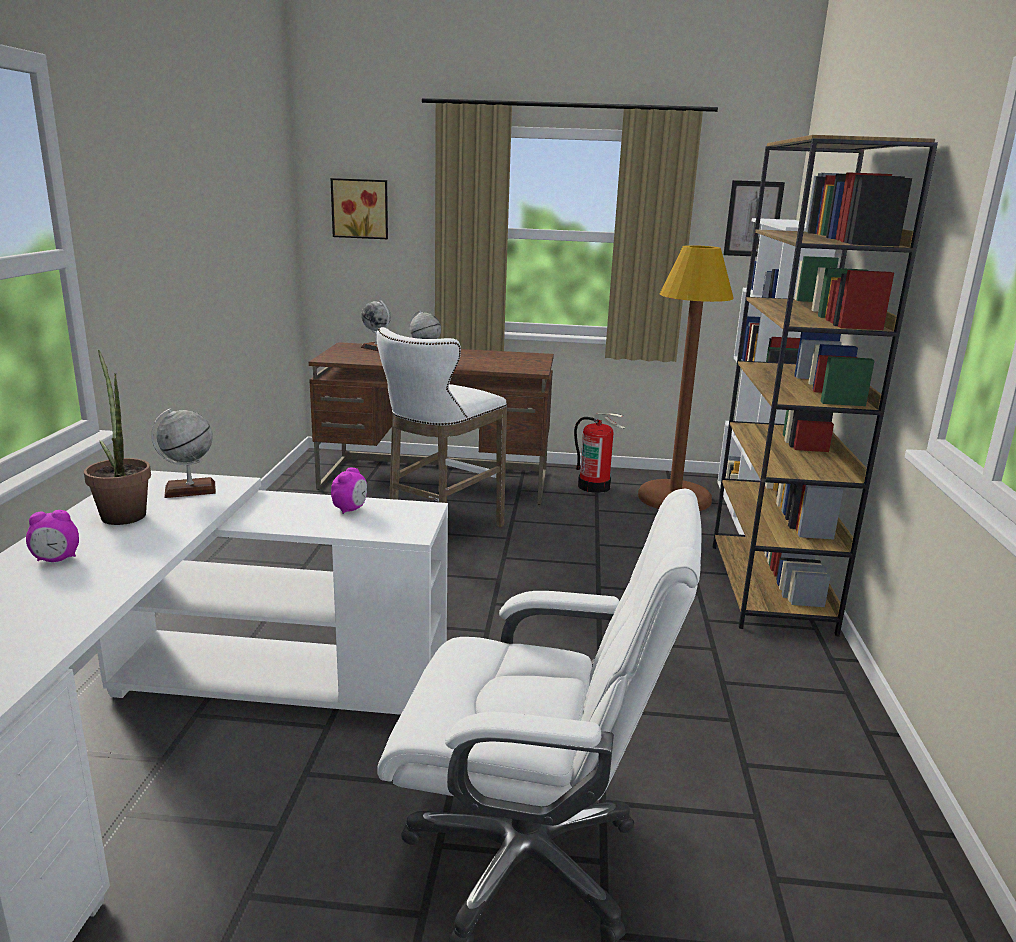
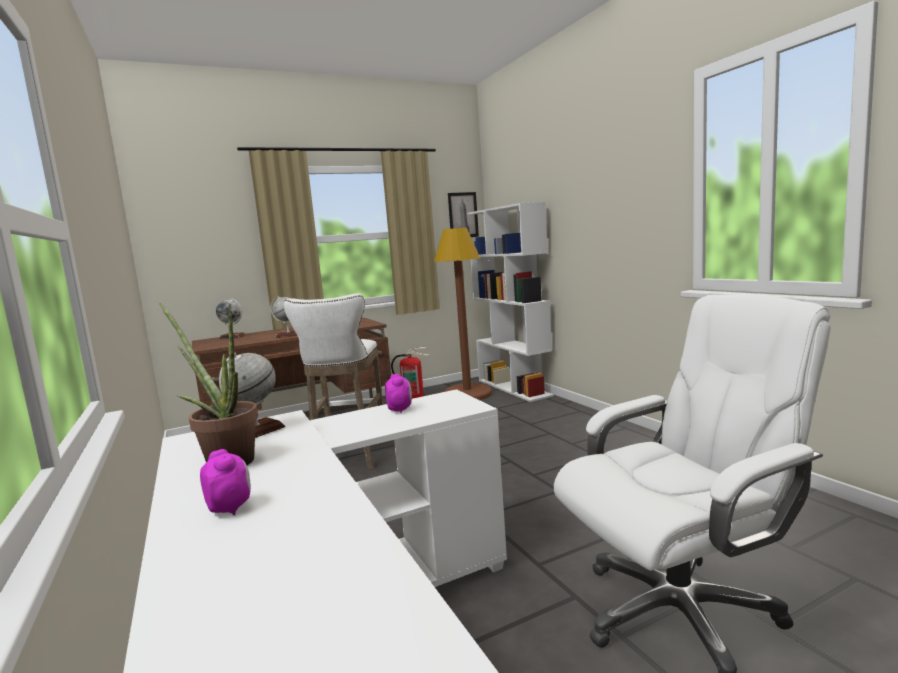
camera: 30 degrees left, 10 degrees down
alarm clock [26,510,79,562] -> alarm clock turned 75 degrees counterclockwise [200,449,251,515]
picture [331,178,388,239] -> none
brown bookcase [713,135,938,636] -> none

